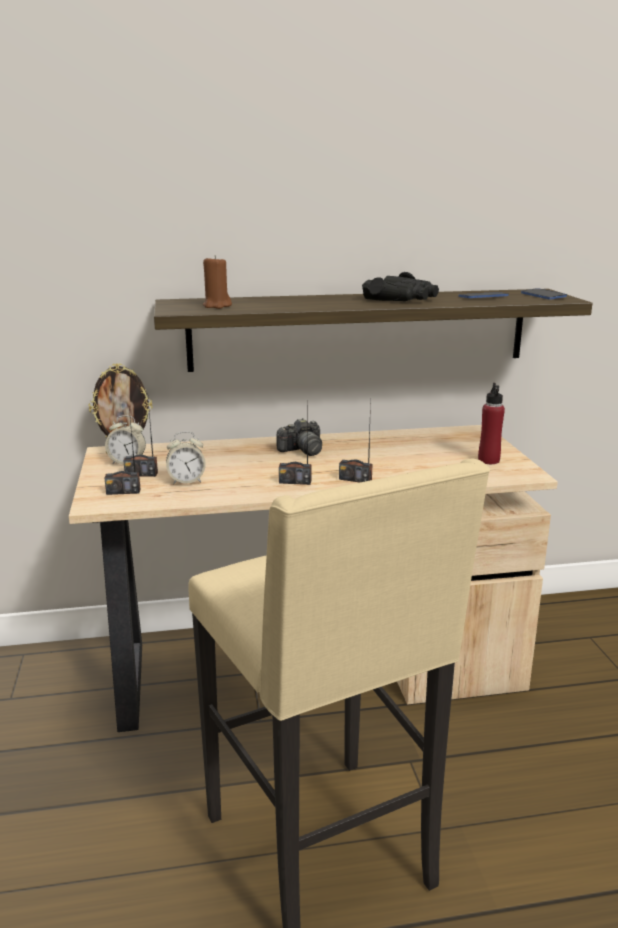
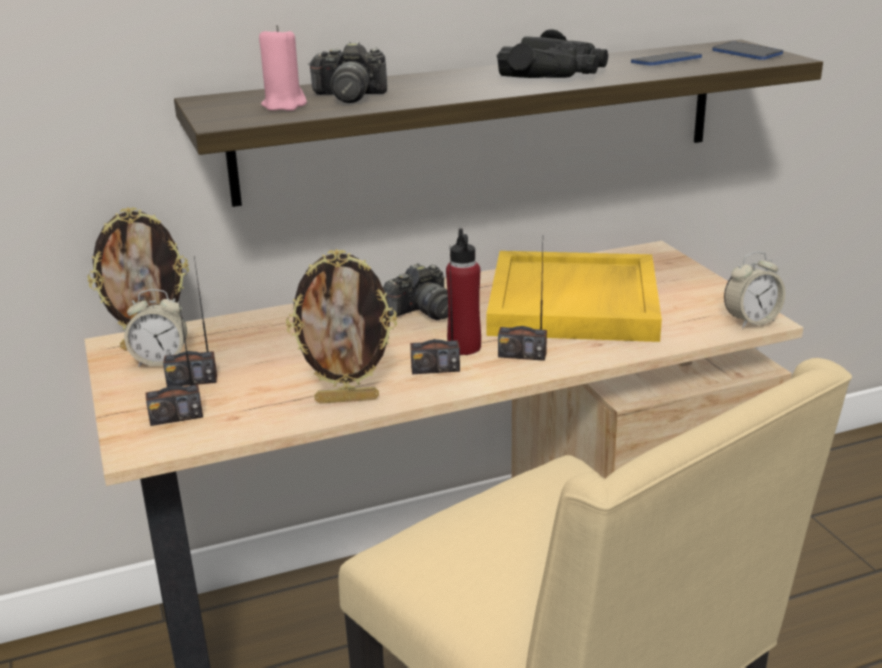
camera: 10 degrees left, 5 degrees up
alarm clock [166,431,206,485] -> alarm clock moved to [724,252,786,328]
brown candle [203,255,232,309] -> pink candle [259,25,307,111]
red bottle [478,383,505,464] -> red bottle moved to [446,228,481,355]
none -> picture frame [286,249,397,404]
none -> camera [308,41,387,103]
none -> yellow tray [486,251,662,342]

